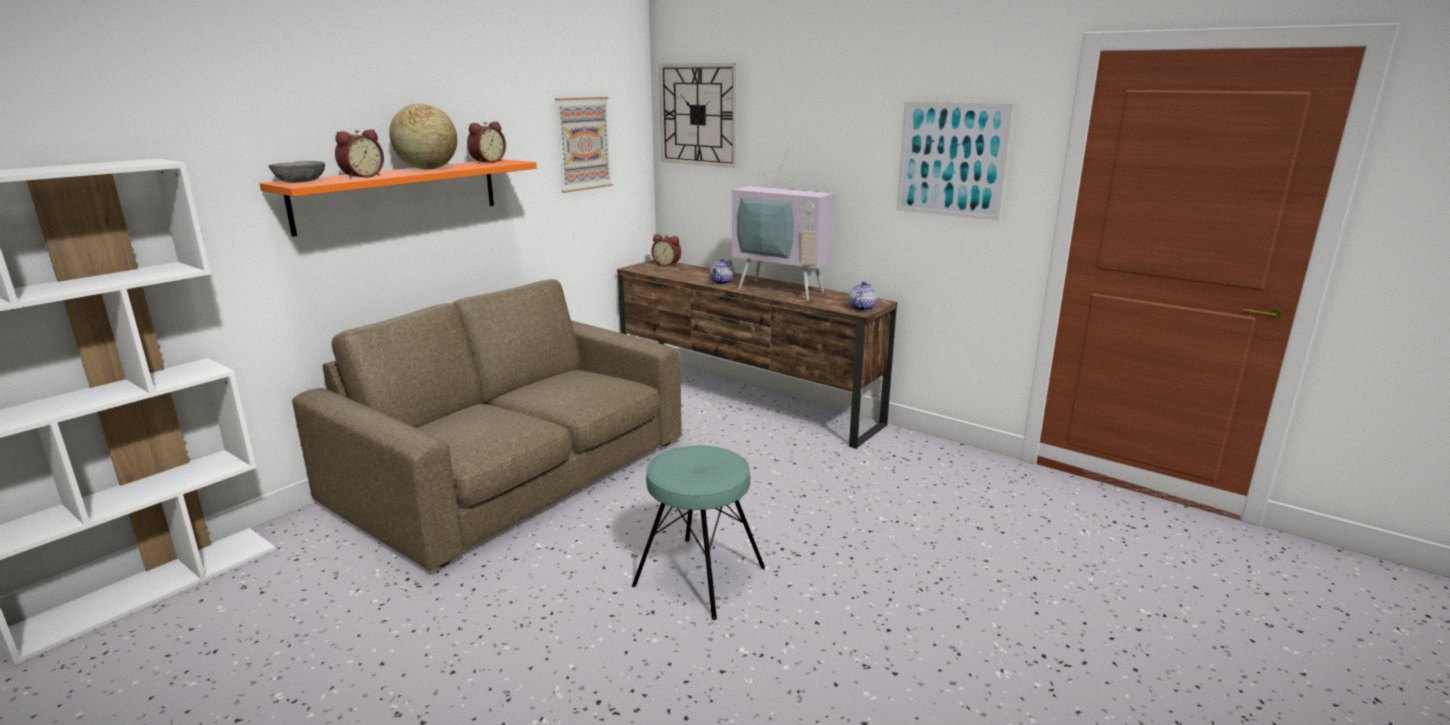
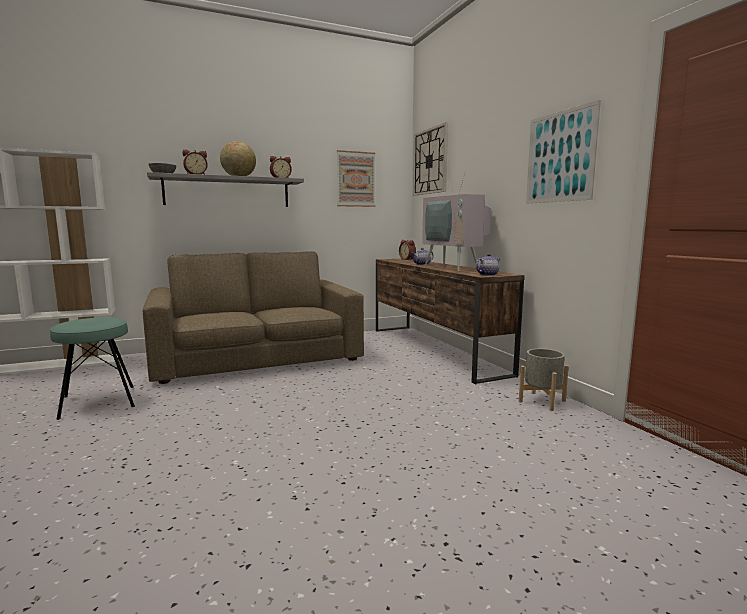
camera: 30 degrees right, 10 degrees down
orange shelf [259,159,537,236] -> grey shelf [147,172,304,207]
turquoise stool [632,446,765,620] -> turquoise stool moved to [50,317,135,420]
none -> grey planter [519,349,569,411]

